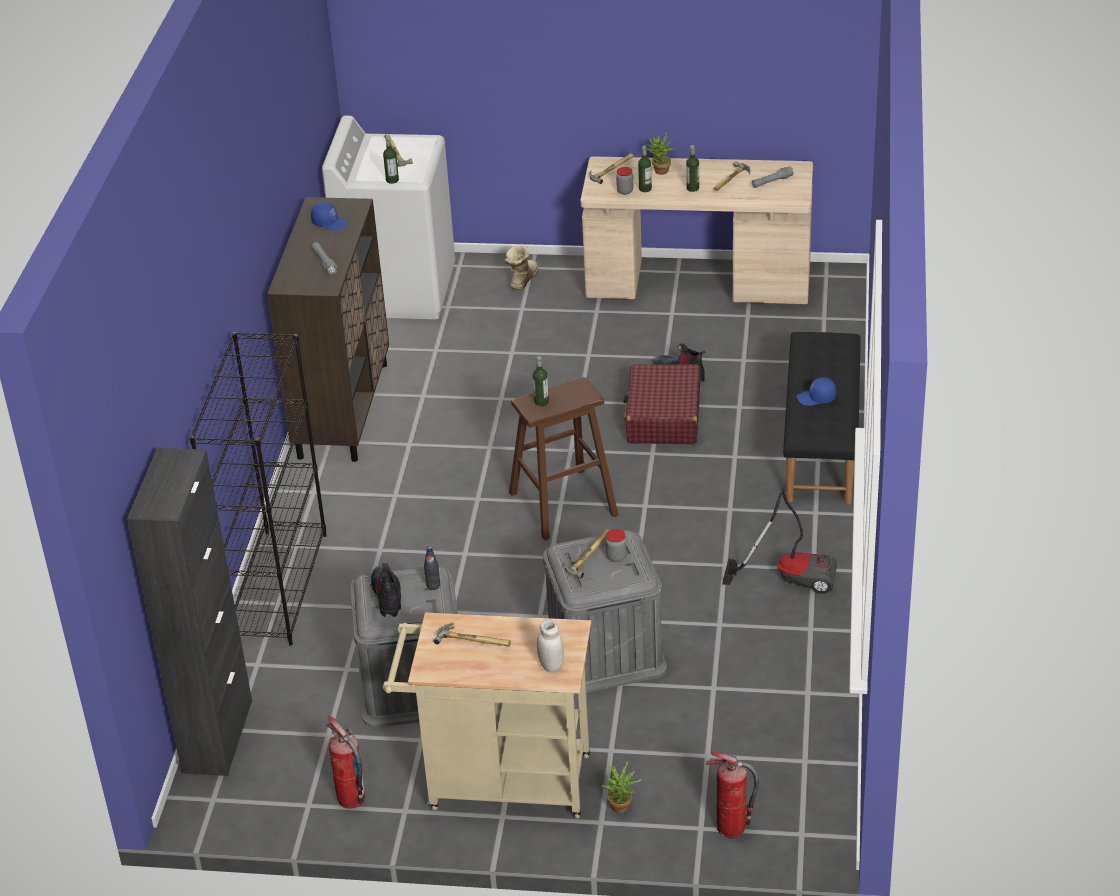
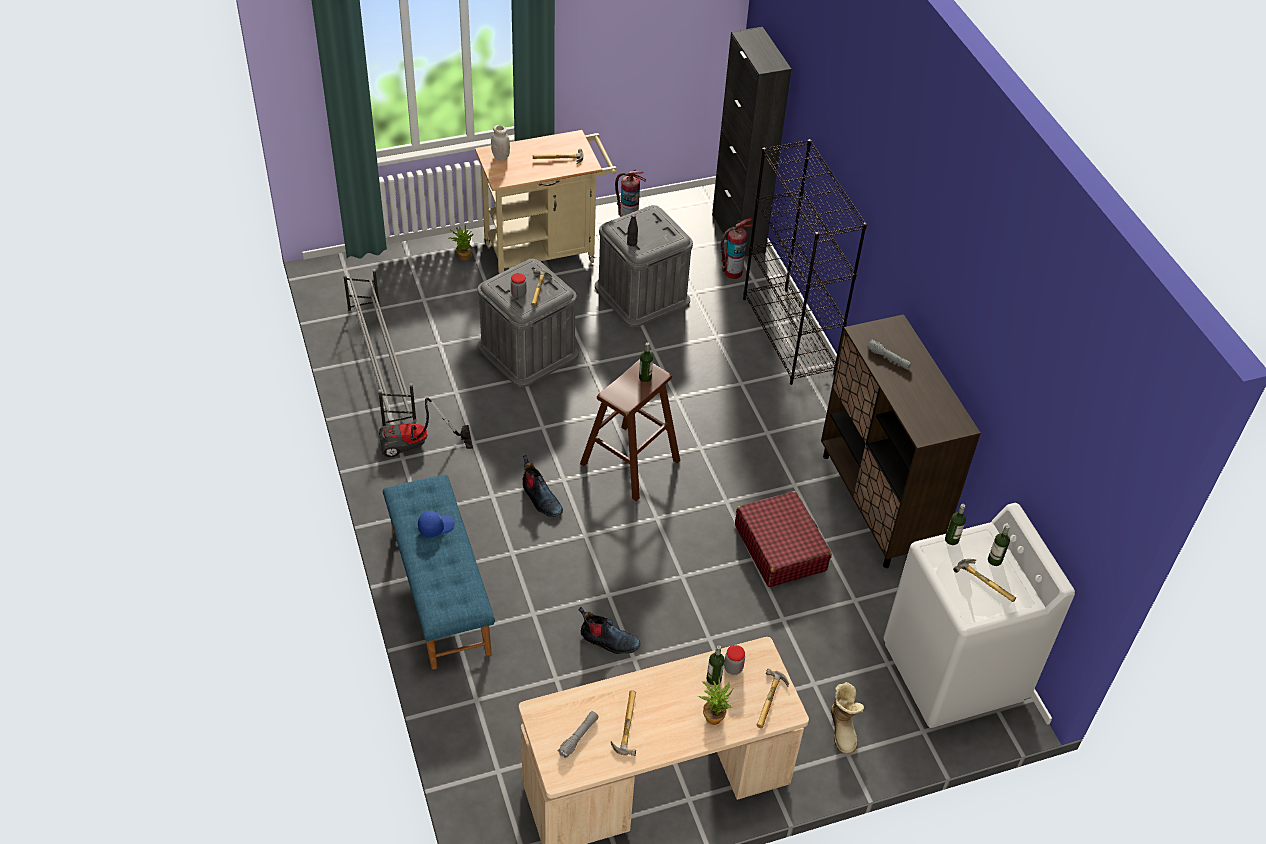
camera: 150 degrees right, 10 degrees up
blue cap [311,202,349,231] -> none
boot [371,563,401,617] -> boot moved to [523,455,563,517]
red suitcase [623,364,701,444] -> red suitcase moved to [735,491,832,587]
bottle [686,145,699,192] -> bottle moved to [988,525,1010,566]
fire extinguisher [706,752,759,838] -> fire extinguisher moved to [721,218,753,279]
black bench [783,332,861,505] -> blue bench [383,475,495,670]
none -> grey shoe rack [343,269,417,426]

